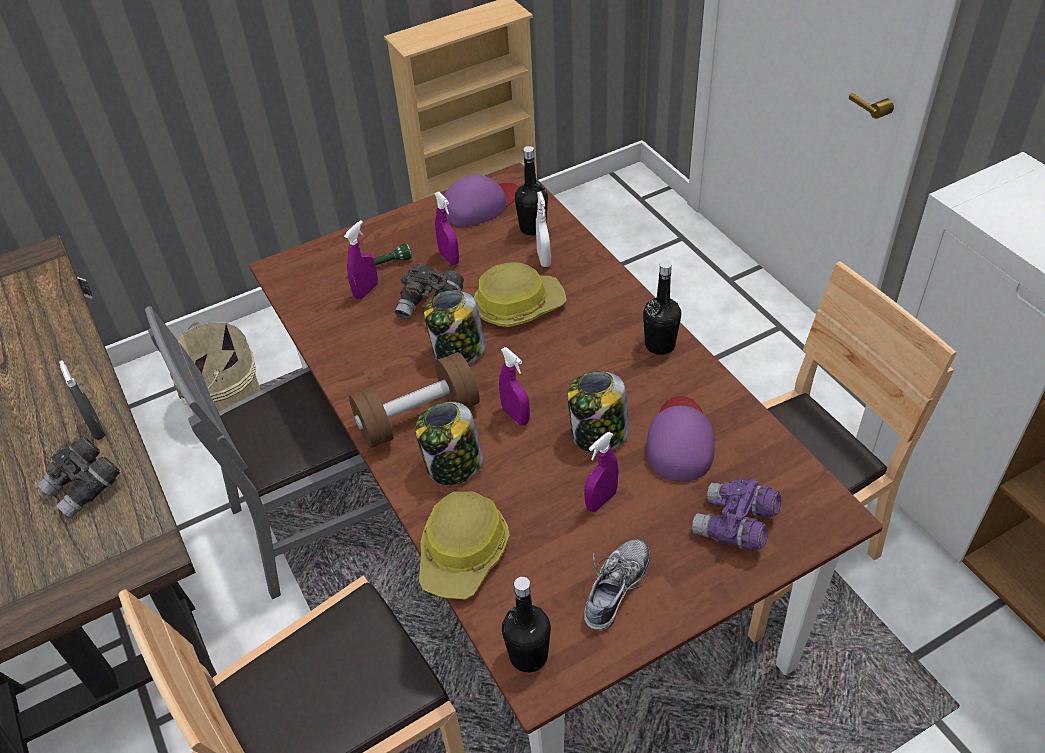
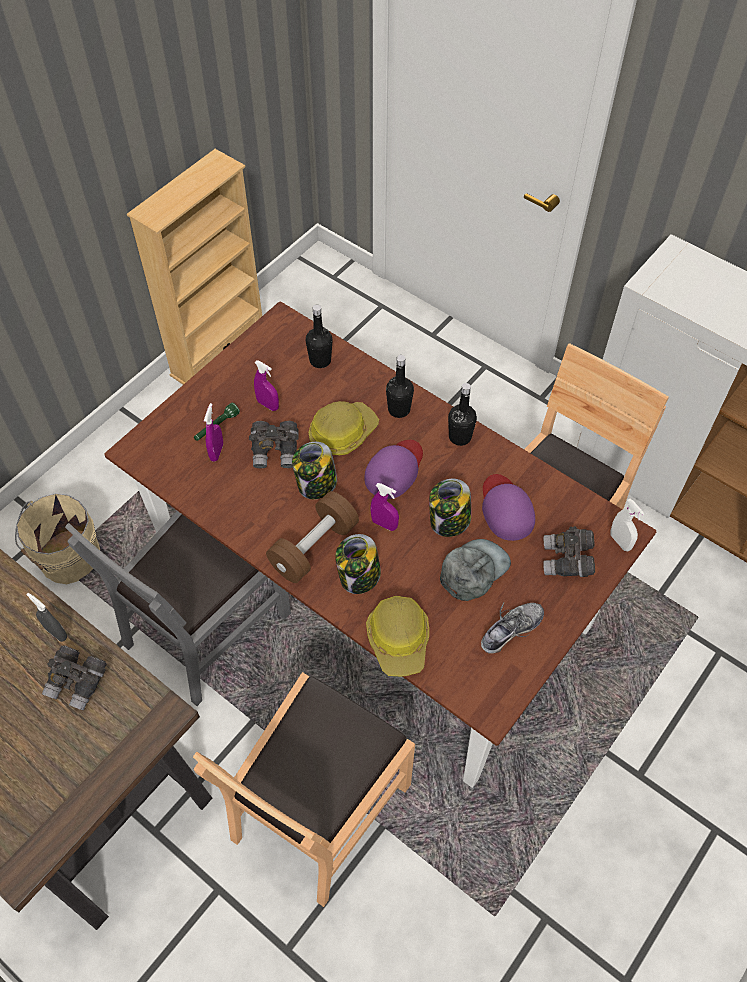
camera: 25 degrees left, 10 degrees up
purple cap [444,175,519,227] -> purple cap moved to [365,440,423,499]
black bottle [502,577,551,672] -> black bottle moved to [386,355,414,418]
white spray bottle [536,192,551,267] -> white spray bottle moved to [610,499,645,551]
purple spray bottle [584,432,618,512] -> grey cap [440,539,511,601]
shoe [584,539,650,630] -> shoe turned 45 degrees clockwise [481,603,544,654]
purple binoculars [692,478,781,551] -> grey binoculars [543,526,595,577]

